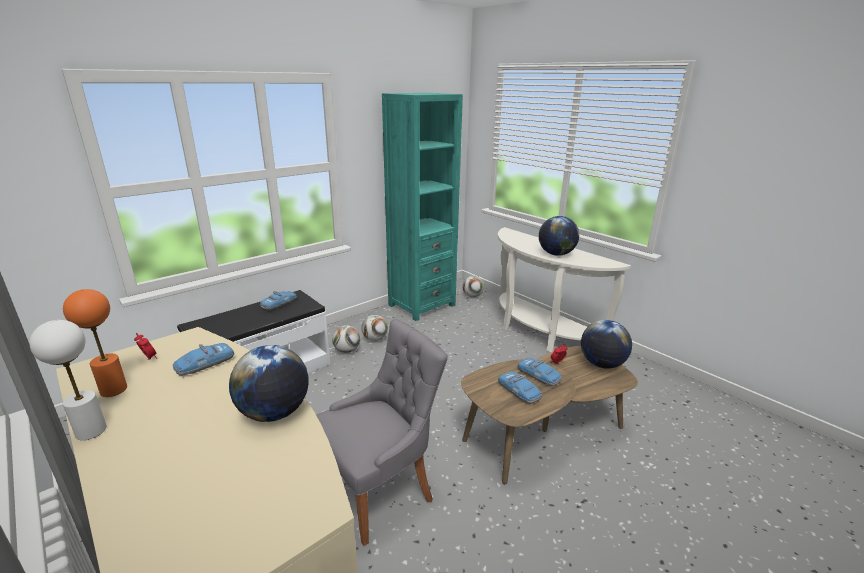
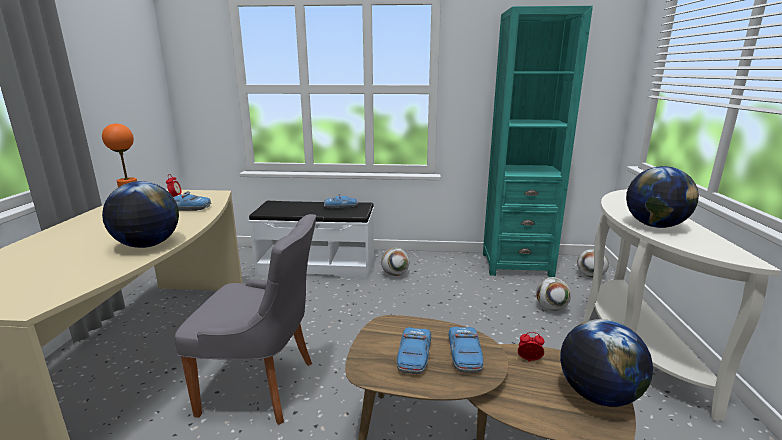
camera: 45 degrees right, 5 degrees down
white table lamp [29,320,107,440] -> none
football [361,315,388,341] -> football moved to [536,277,571,311]

